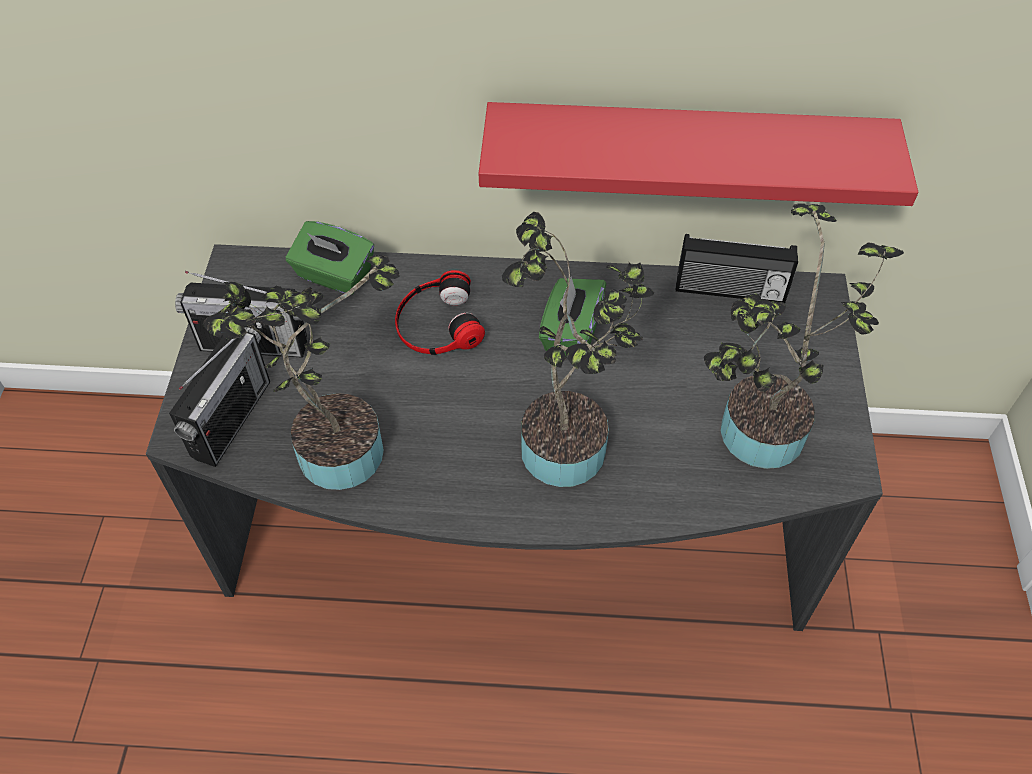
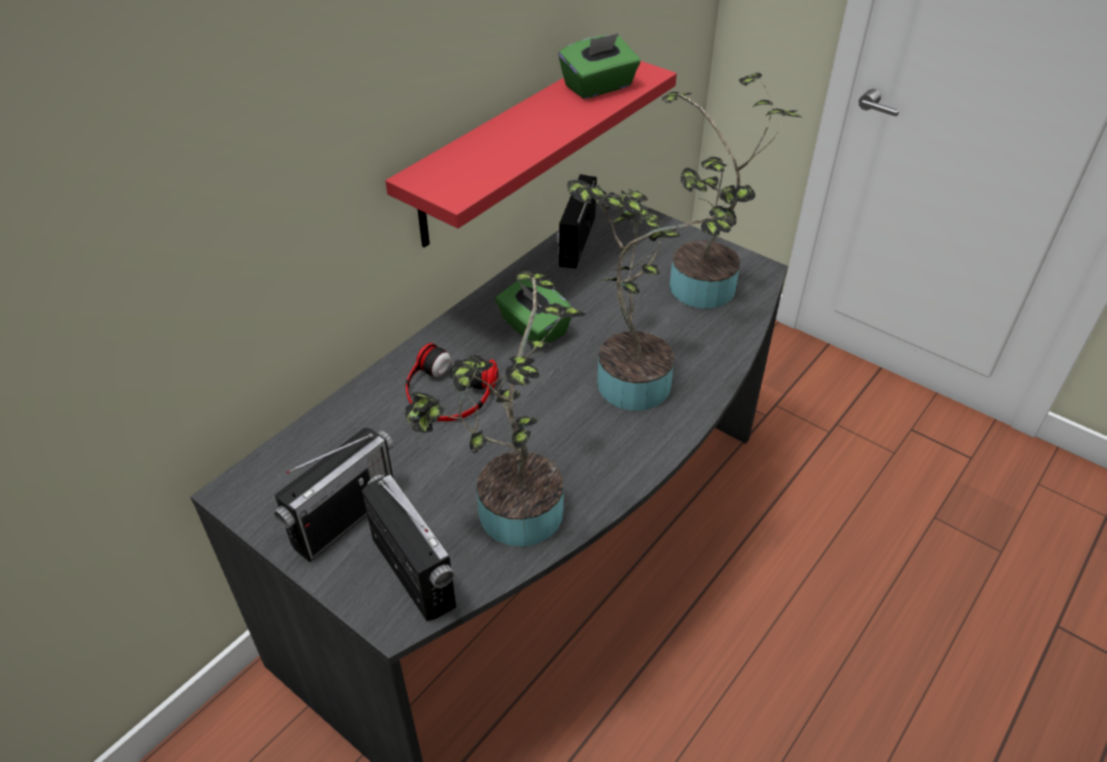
camera: 55 degrees left, 10 degrees down
green tissue box [286,221,374,295] -> green tissue box moved to [558,33,640,99]
radio [676,234,798,303] -> radio turned 150 degrees clockwise [556,174,597,269]

